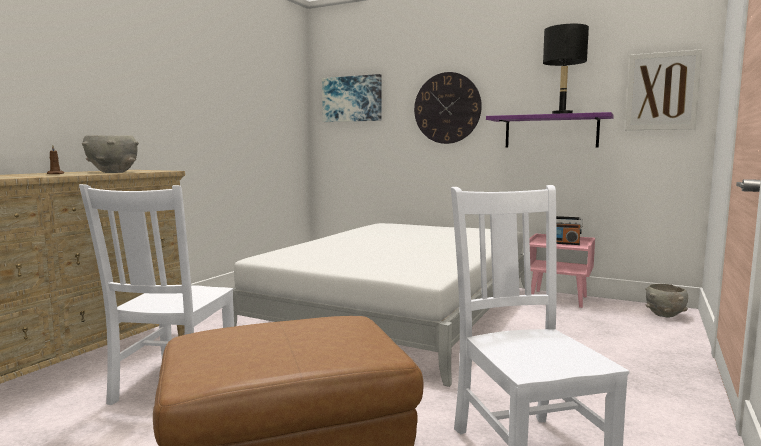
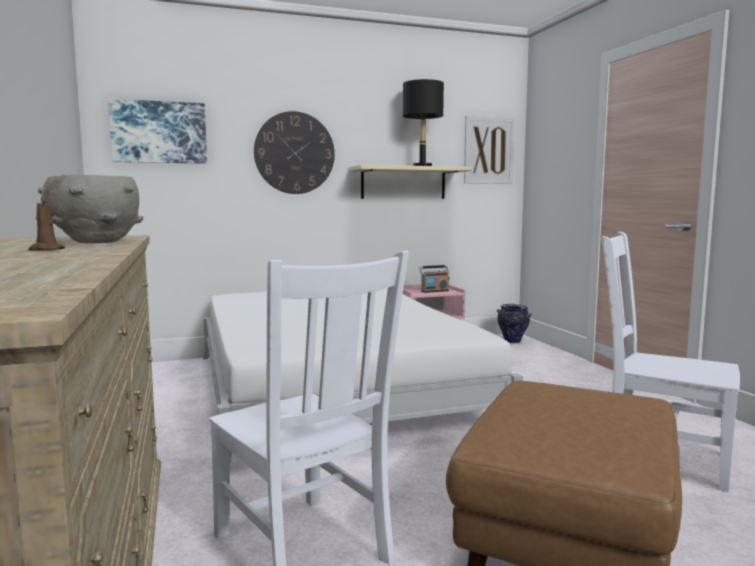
camera: 45 degrees left, 0 degrees up
purple shelf [486,112,614,148] -> beige shelf [350,165,472,199]
grey bowl [645,284,688,317] -> vase [497,304,532,343]

